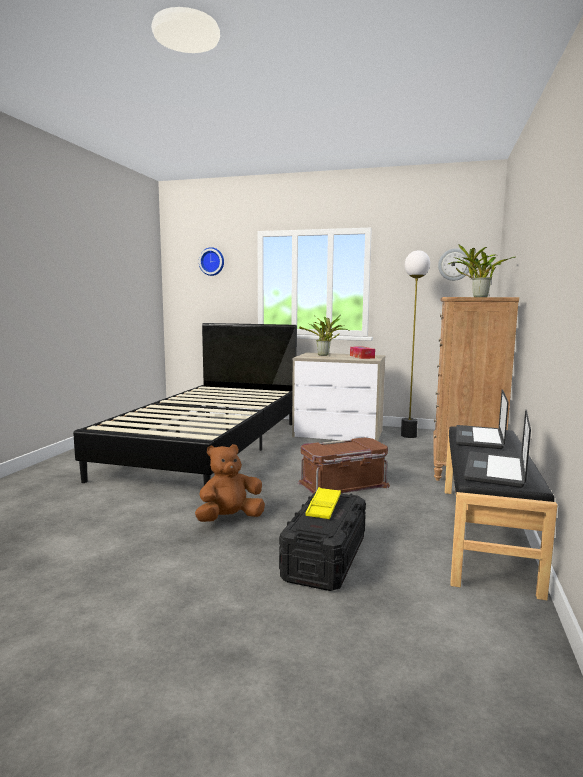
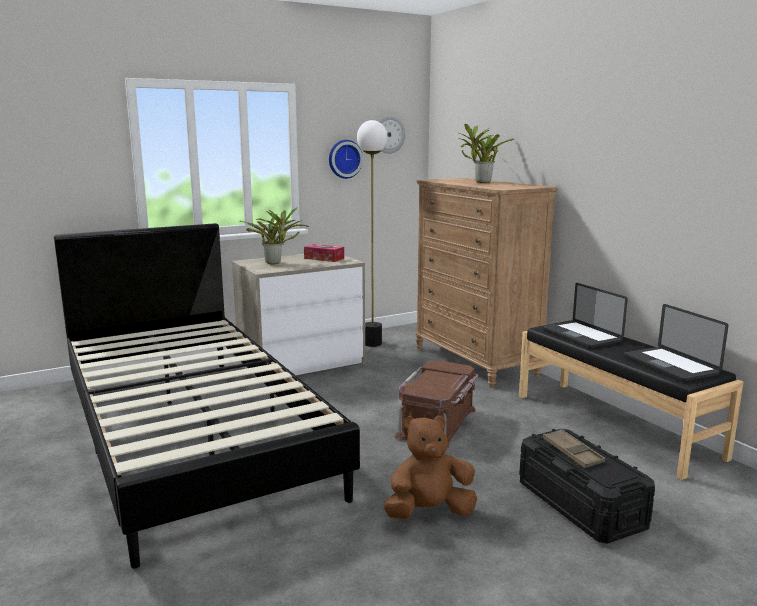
camera: 45 degrees left, 5 degrees up
brown plush toy [195,444,265,522] -> brown plush toy turned 60 degrees clockwise [383,415,477,519]
wall clock [199,247,224,276] -> wall clock moved to [329,140,363,179]
yellow tray [305,487,341,519] -> brown tray [542,429,605,468]

